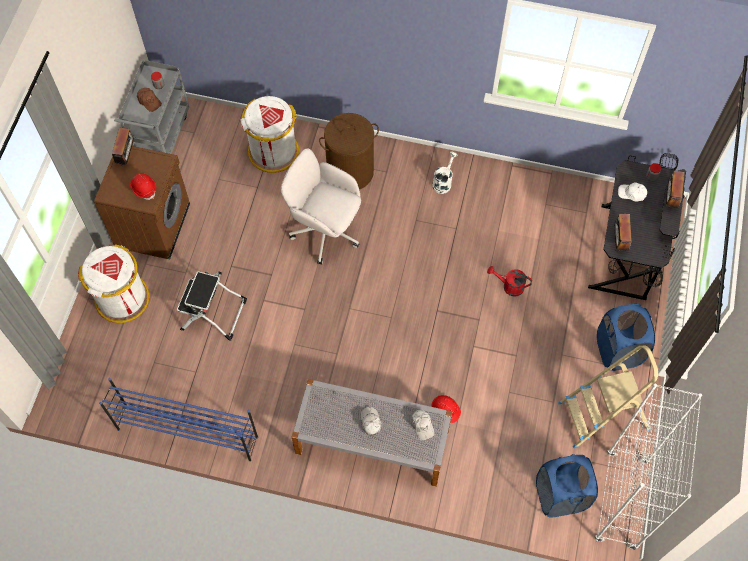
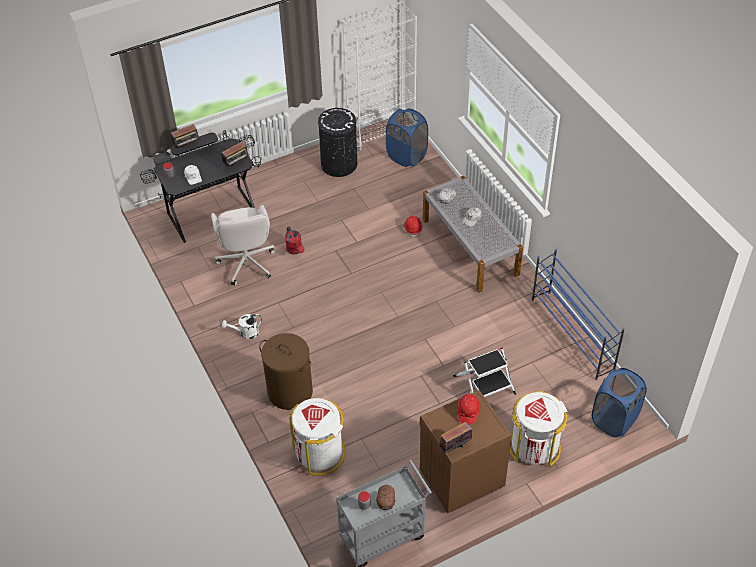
camera: 130 degrees left, 15 degrees down
white office chair [281,149,361,264] -> white office chair moved to [211,205,275,286]
beige step ladder [558,345,658,448] -> black trash can [317,108,358,177]
blue laundry basket [597,304,655,371] -> blue laundry basket moved to [591,368,647,437]

